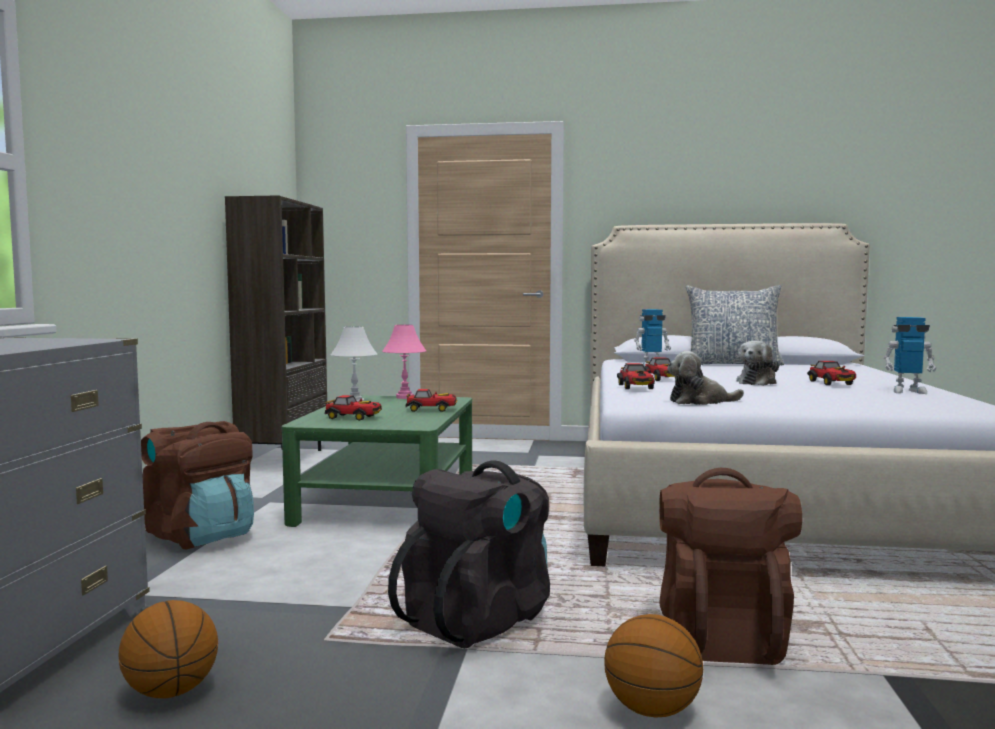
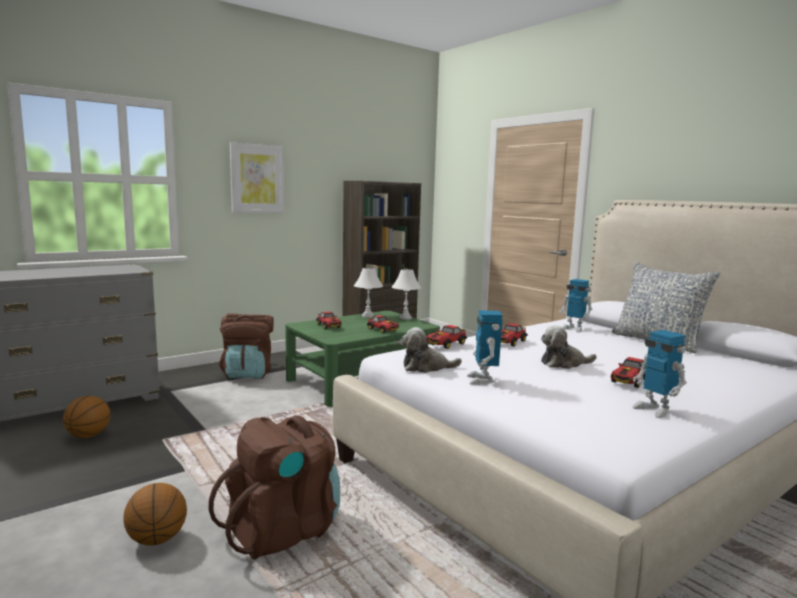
camera: 45 degrees right, 5 degrees up
pink table lamp [382,324,426,399] -> white table lamp [392,269,421,320]
black backpack [388,461,550,648] -> none
plush toy [667,351,744,405] -> plush toy turned 45 degrees counterclockwise [400,327,462,373]
none -> picture [230,142,284,213]
none -> toy robot [467,310,503,385]

